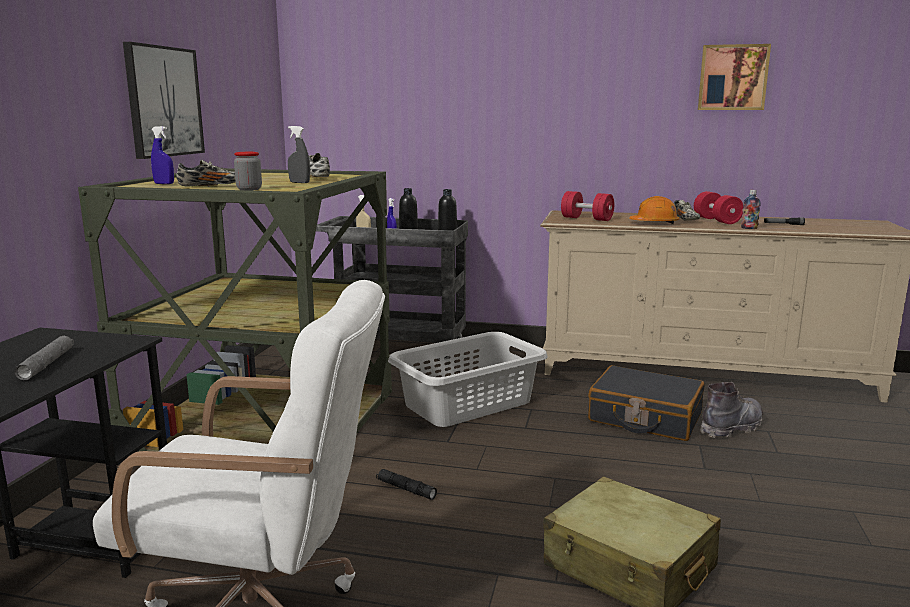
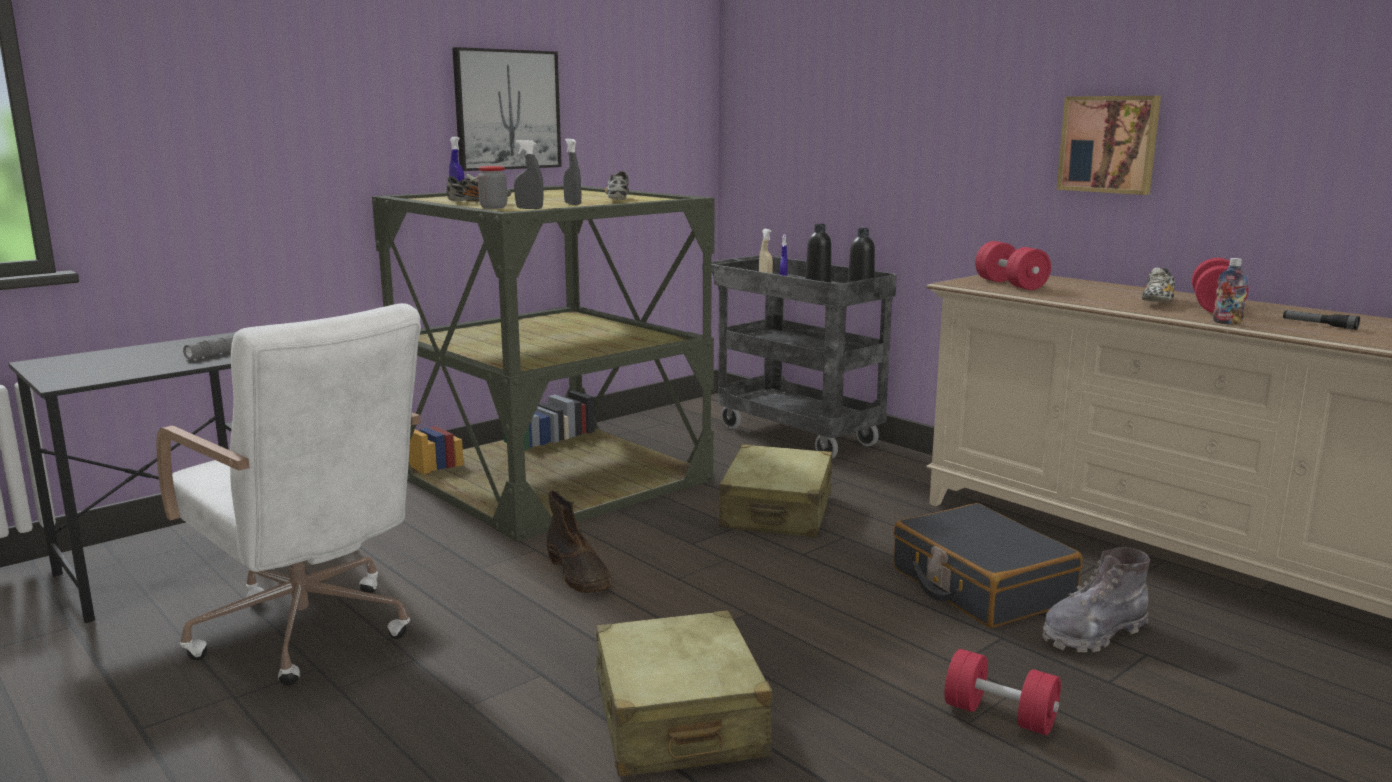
camera: 35 degrees right, 0 degrees up
black flashlight [376,469,437,500] -> brown boot [546,491,612,593]
grey laundry basket [388,332,548,427] -> beige suitcase [719,444,832,538]
orange hard hat [629,196,679,224] -> none
picture [698,44,771,110] -> picture moved to [1057,96,1161,195]
grey boot [700,382,763,438] -> grey boot turned 150 degrees clockwise [1042,547,1150,652]
none -> grey spray bottle [514,140,544,209]
none -> red dumbbell [944,649,1061,735]

